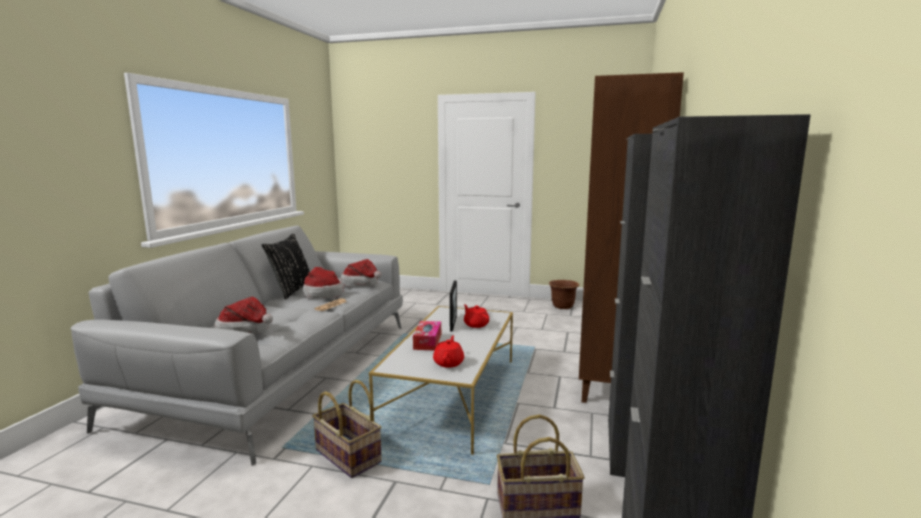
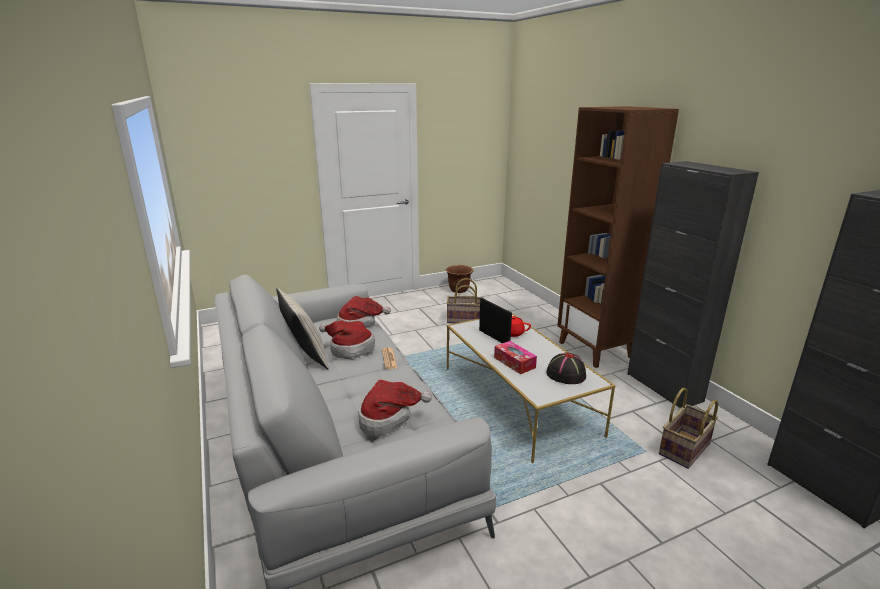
camera: 40 degrees left, 10 degrees up
black pillow [261,233,310,300] -> beige pillow [276,288,329,370]
basket [312,380,382,478] -> basket moved to [446,278,484,323]
red teapot [433,336,464,368] -> black hat [546,352,586,384]

